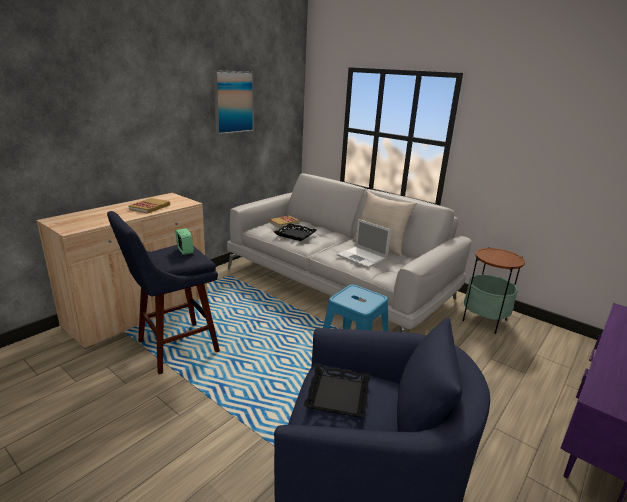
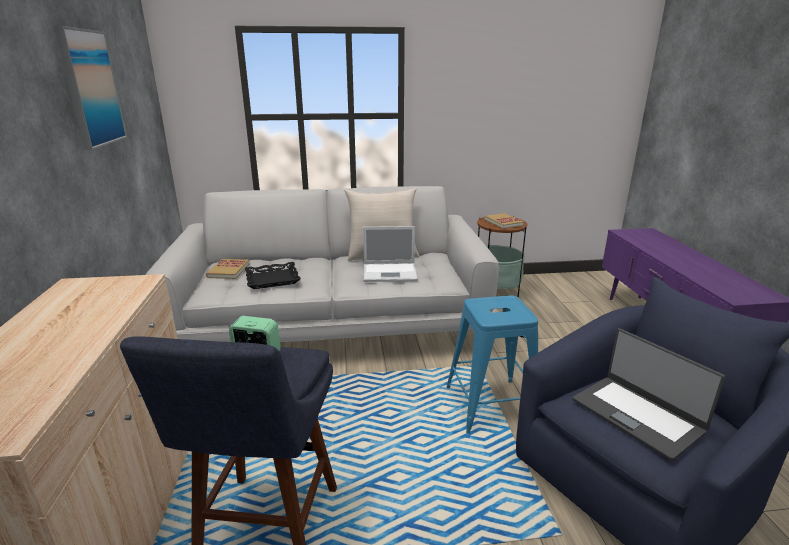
camera: 45 degrees left, 0 degrees up
book [129,198,170,213] -> book moved to [484,213,524,229]
black tray [303,365,370,418] -> laptop [573,328,725,461]

